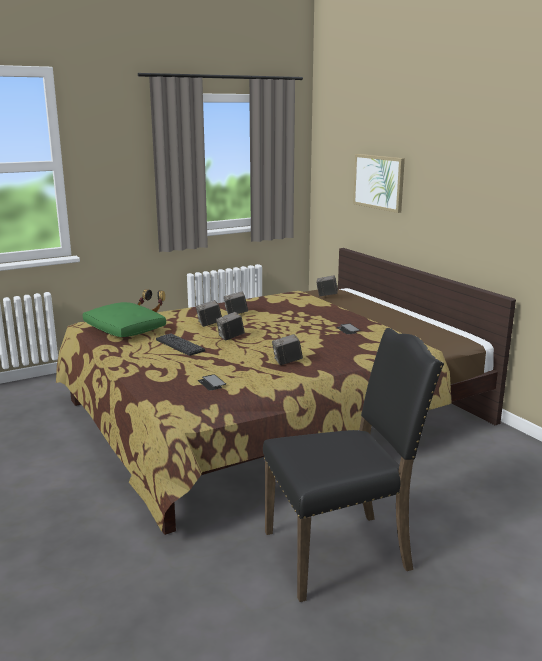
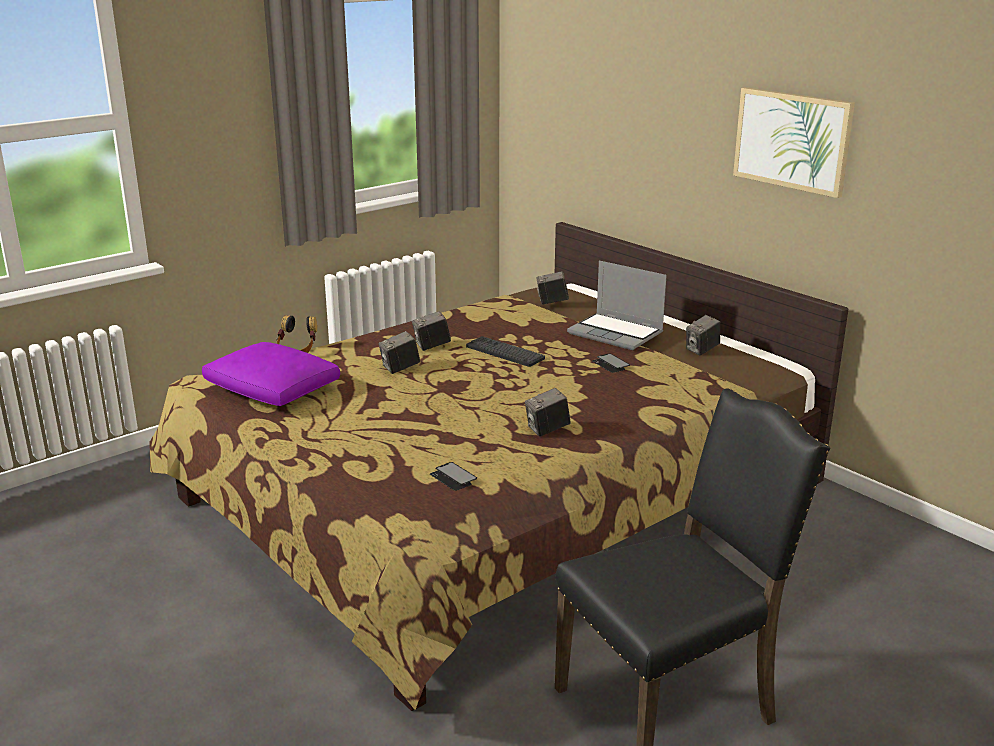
camera: 10 degrees left, 5 degrees up
green pillow [83,302,166,337] -> purple pillow [202,342,340,406]
keyboard [156,334,205,356] -> keyboard moved to [466,336,545,367]
camera [216,312,245,341] -> camera moved to [686,315,720,356]
picture [353,154,405,213] -> picture moved to [733,87,855,198]
none -> laptop [567,260,667,350]

